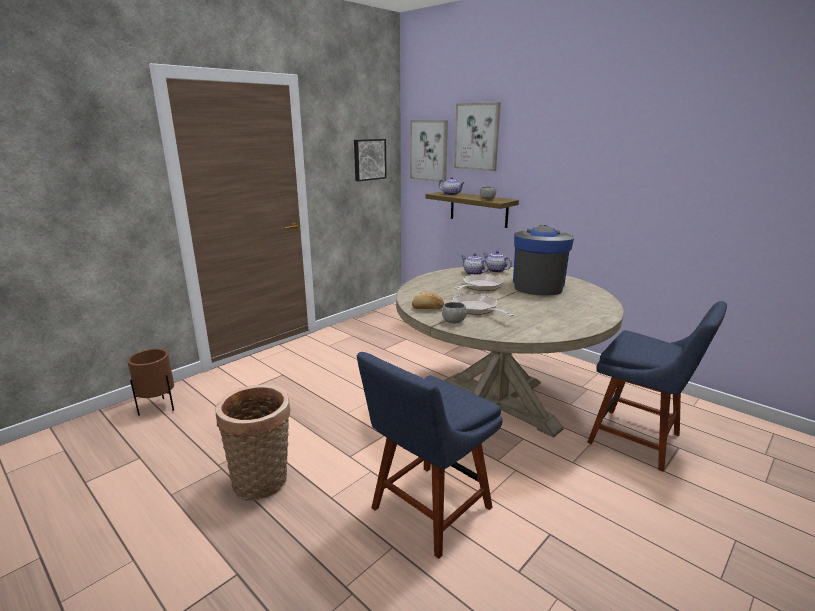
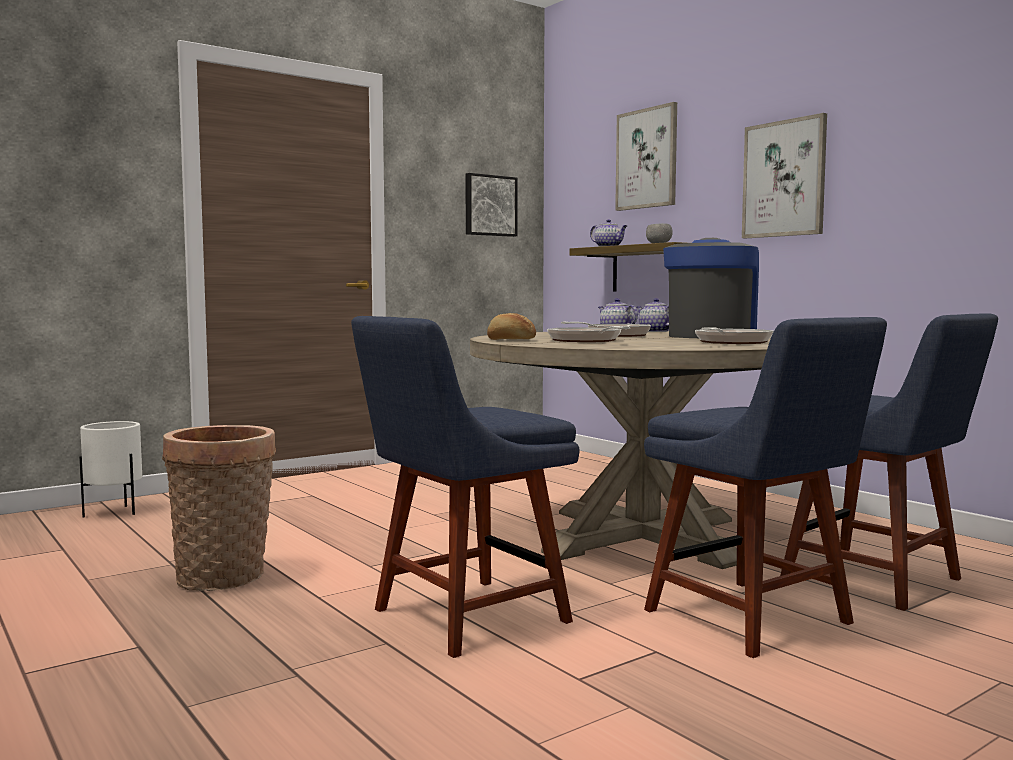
camera: 10 degrees right, 15 degrees down
brown planter [127,349,174,416] -> white planter [79,421,142,518]
picture [410,120,448,182] -> picture moved to [742,113,827,239]
grey bowl [442,302,467,323] -> none
none -> blue chair [644,317,887,658]
none -> frying pan [695,327,774,344]

